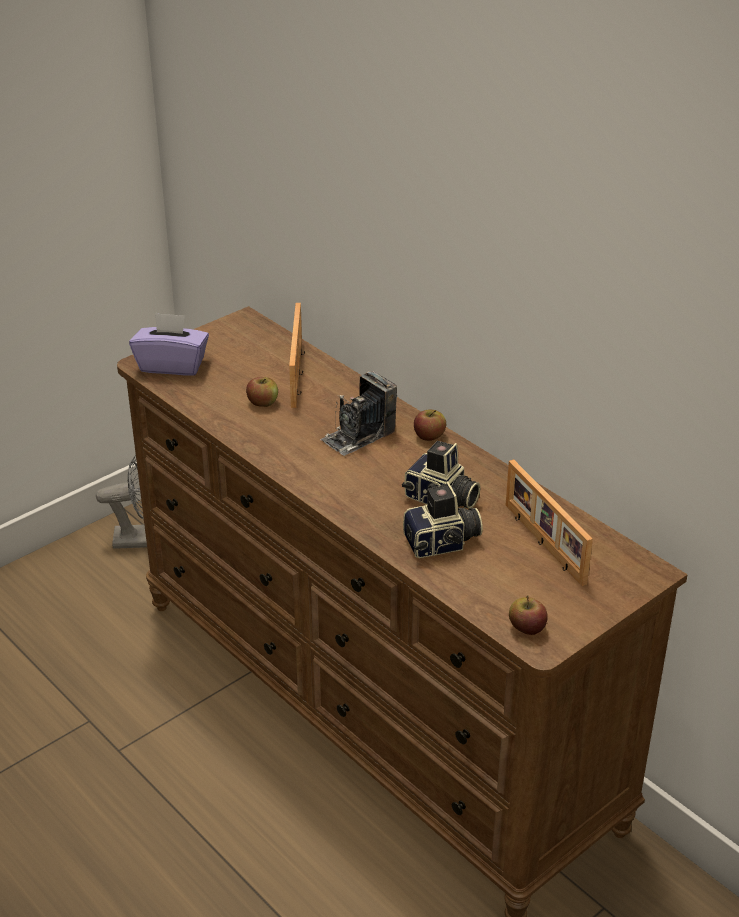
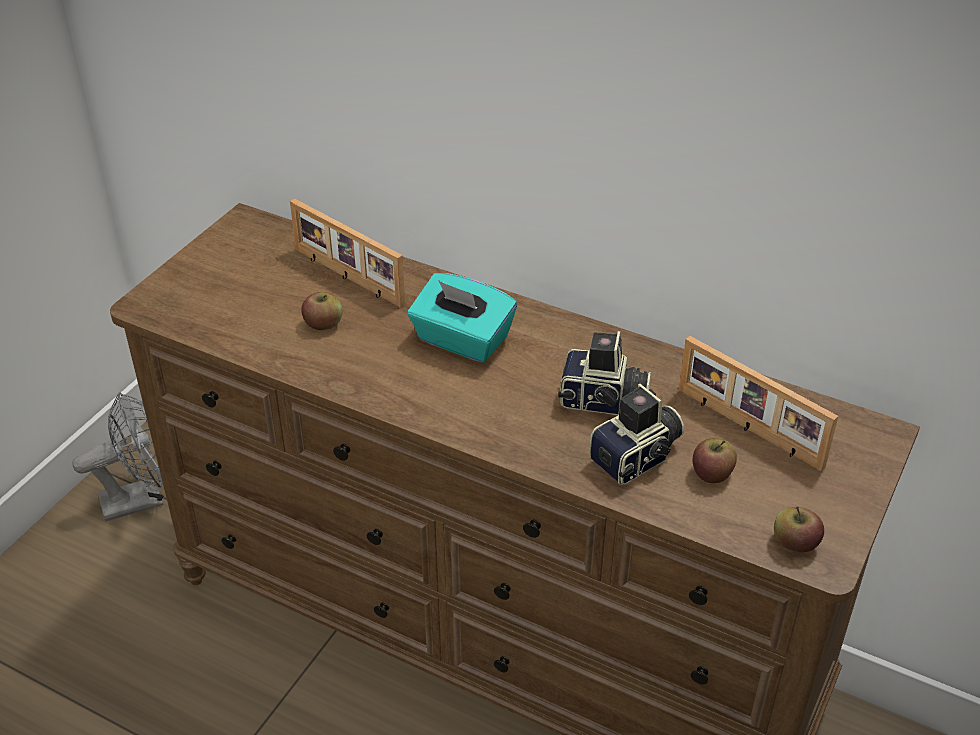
camera: 20 degrees left, 5 degrees up
purple tissue box [129,312,209,376] -> none
picture frame [289,303,305,408] -> picture frame turned 150 degrees clockwise [290,198,405,308]
camera [320,371,397,456] -> turquoise tissue box [408,273,517,363]
apple [414,409,446,441] -> apple moved to [693,438,737,483]

